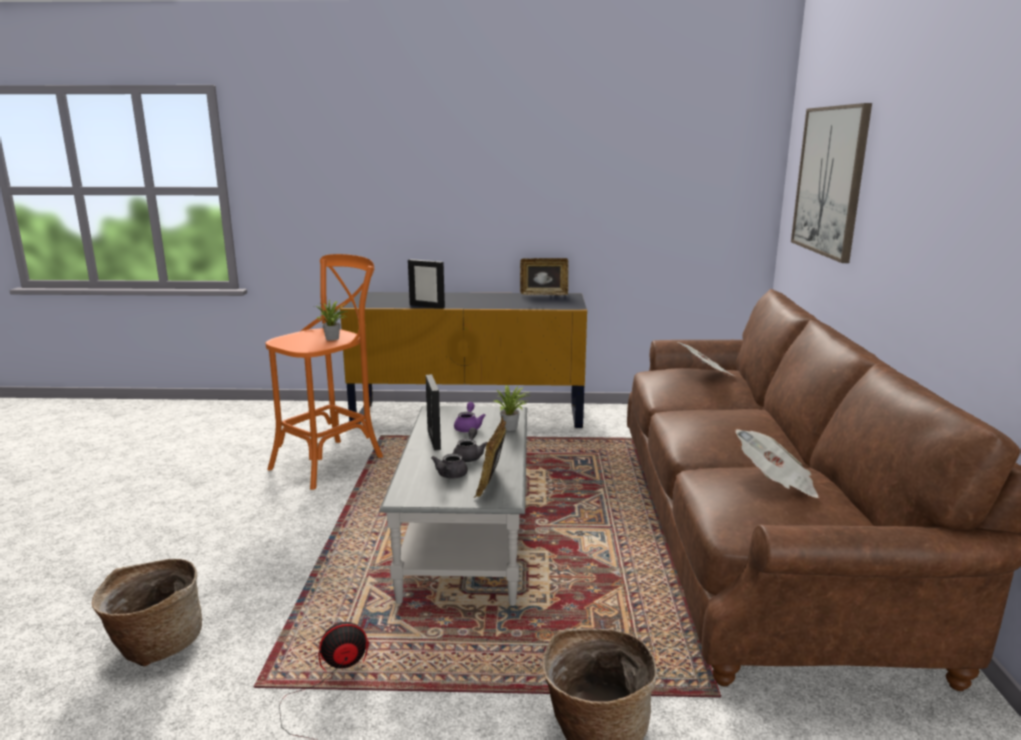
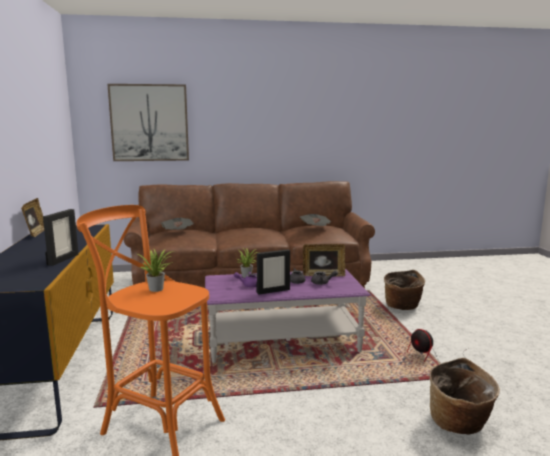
camera: 100 degrees left, 5 degrees down
grey coffee table [379,406,527,606] -> purple coffee table [205,269,371,363]

